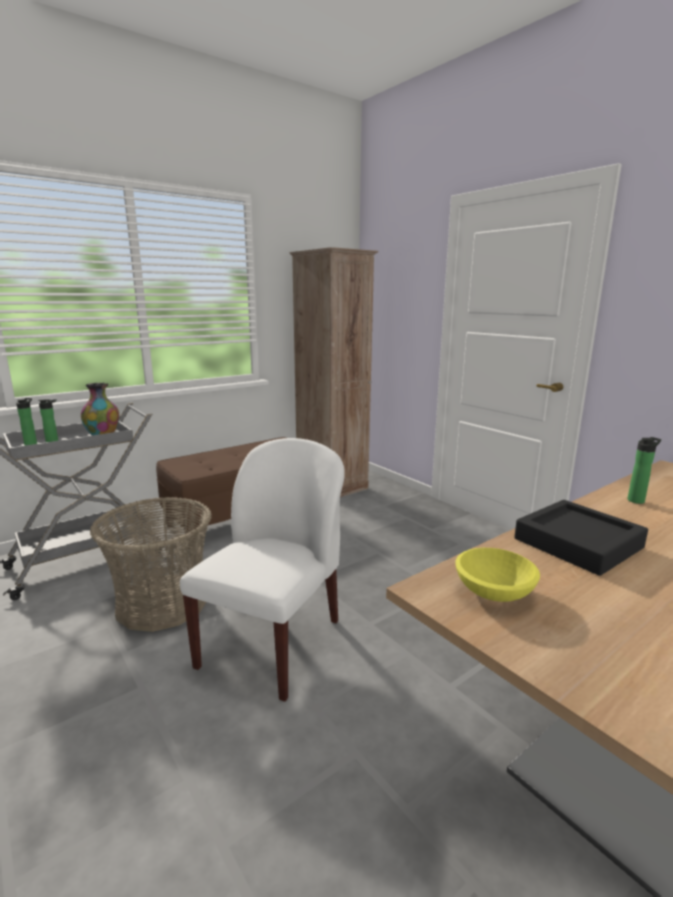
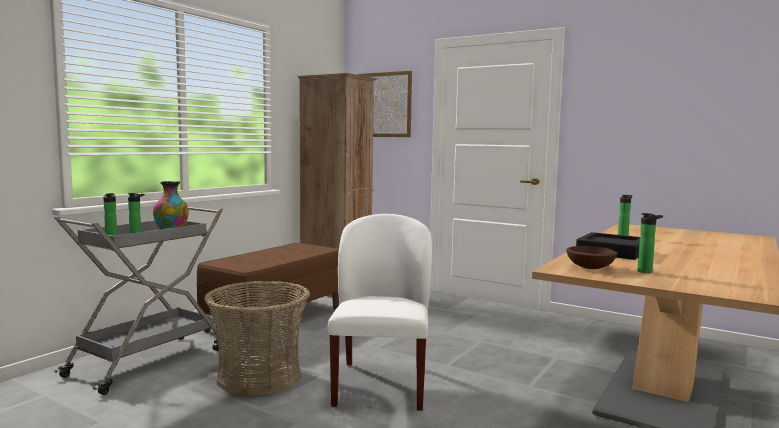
camera: 20 degrees left, 10 degrees down
yellow bowl [456,548,540,602] -> brown bowl [566,246,617,269]
none -> picture [358,71,412,137]
none -> bottle [637,213,663,273]

